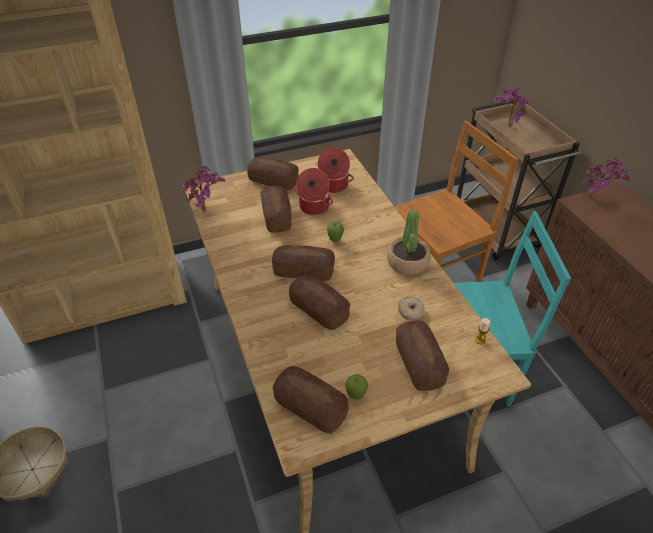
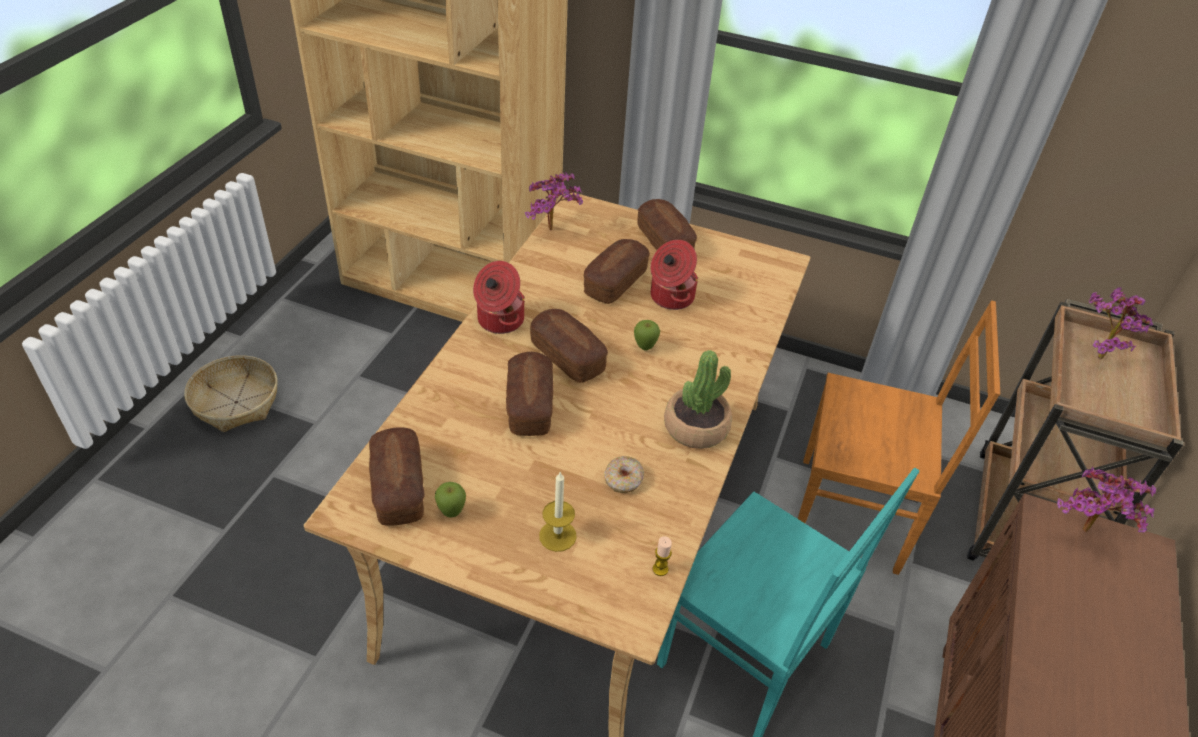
camera: 40 degrees right, 0 degrees up
cooking pot [318,148,354,193] -> cooking pot moved to [473,261,525,334]
bread [396,321,449,391] -> candle [539,472,577,552]

